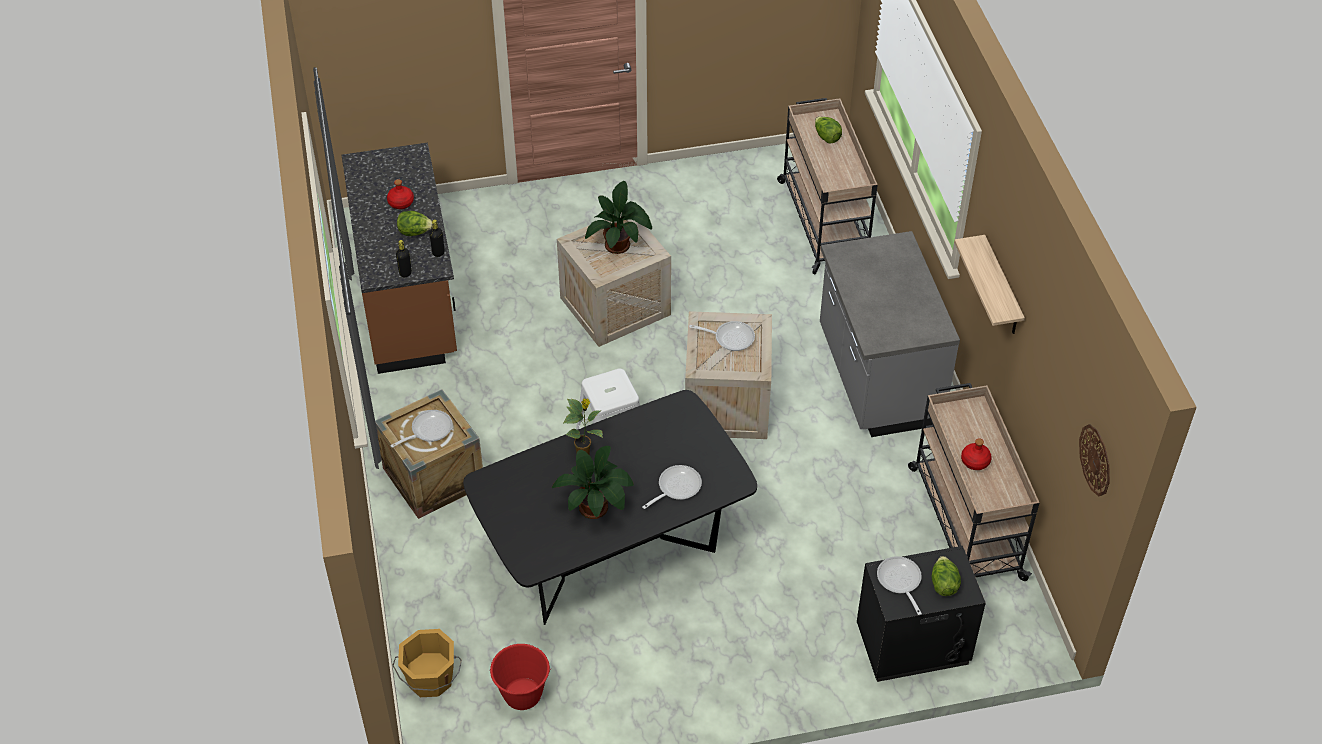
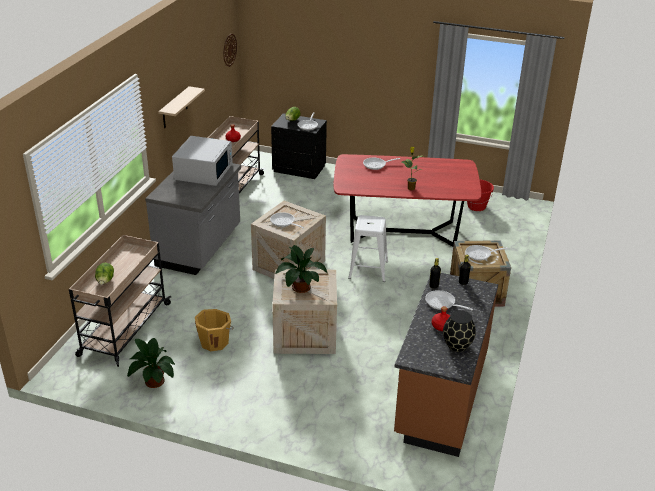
camera: 150 degrees left, 15 degrees down
orange bucket [393,629,462,697] -> orange bucket moved to [195,309,233,351]
lettuce [397,211,433,236] -> frying pan [425,290,473,310]
black dining table [463,390,757,625] -> red dining table [334,154,481,246]
potted plant [552,446,634,519] -> potted plant moved to [127,338,175,388]
none -> white microwave [172,136,233,186]
none -> black vase [443,310,476,352]

